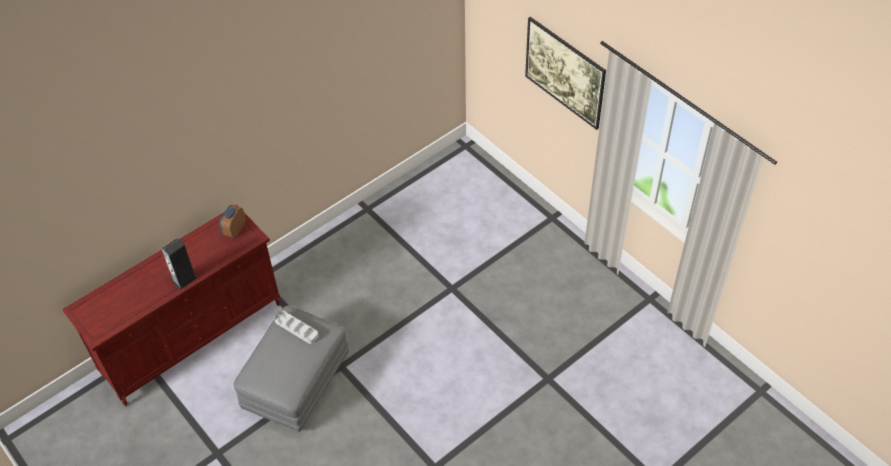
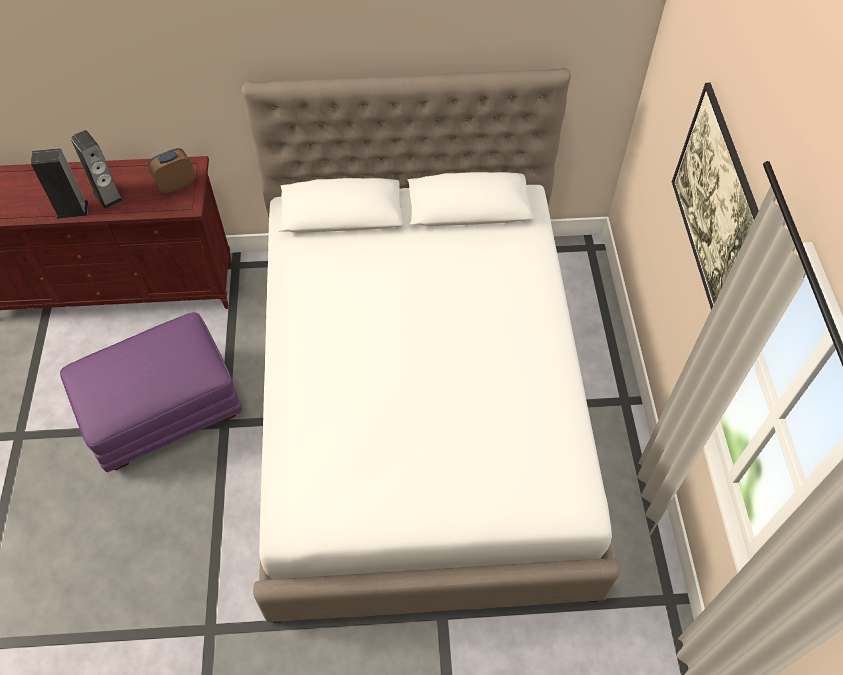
camera: 35 degrees right, 5 degrees up
grey ottoman [234,306,349,432] -> purple ottoman [60,312,242,472]
grey tray [274,310,319,344] -> none
none -> speaker [70,130,123,209]
none -> white bed [241,68,620,623]

